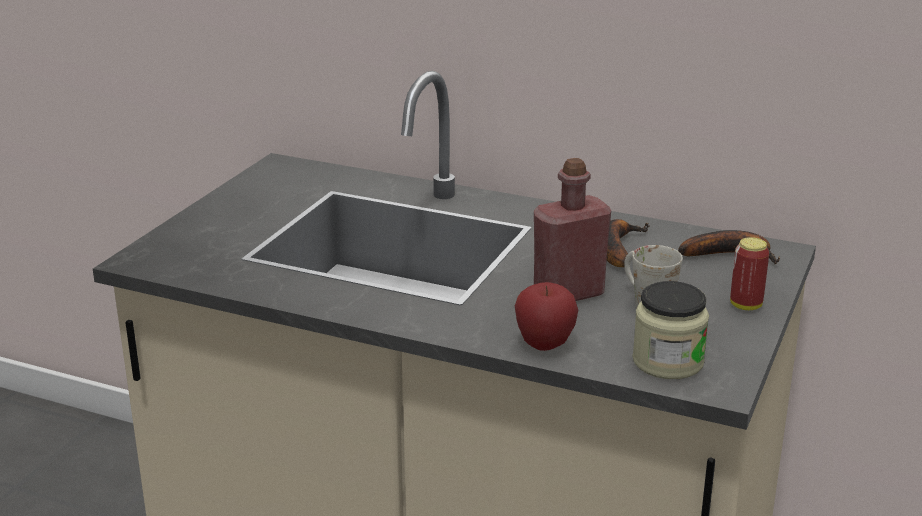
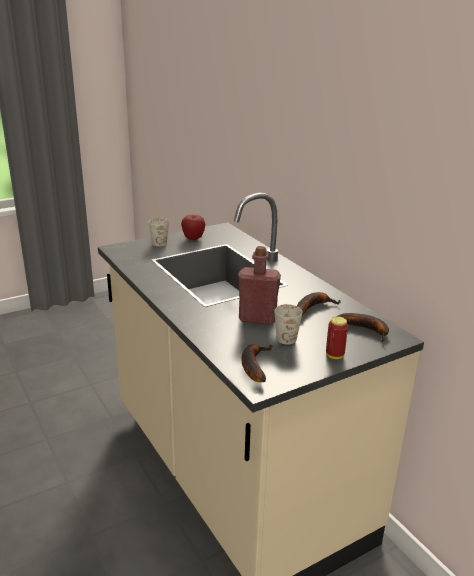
camera: 35 degrees right, 0 degrees up
apple [515,282,578,351] -> apple moved to [181,215,205,240]
jar [632,281,709,379] -> banana [241,344,273,382]
none -> white mug [148,218,169,247]

